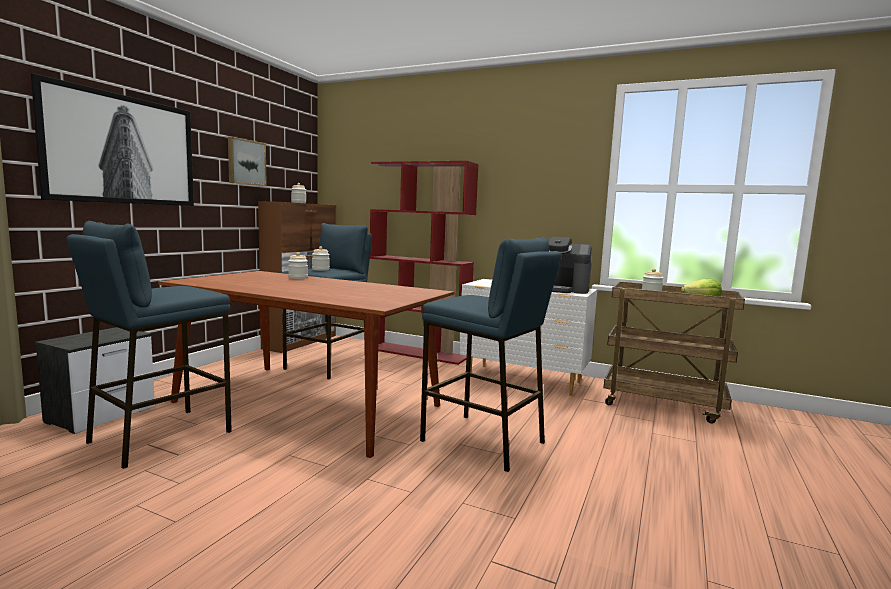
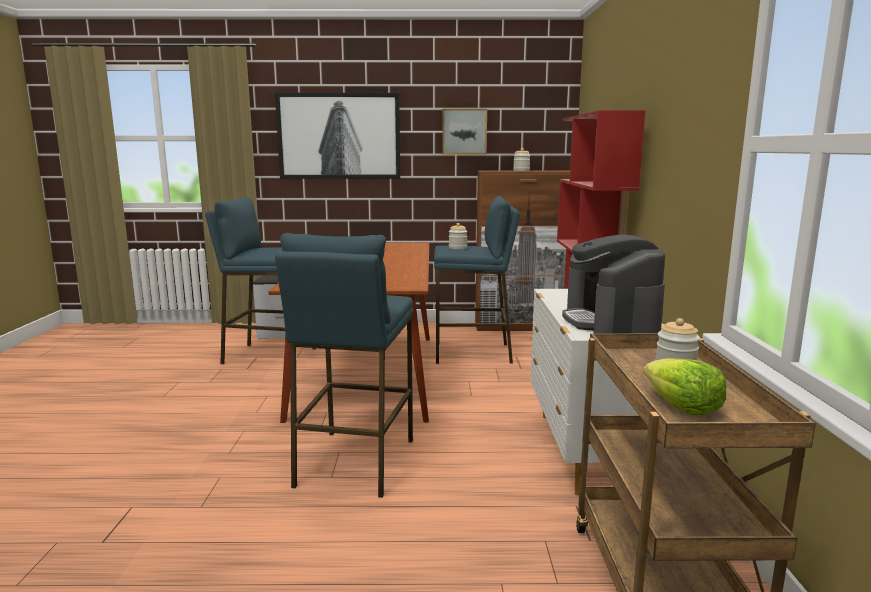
camera: 65 degrees right, 5 degrees up
jar [288,252,308,279] -> none

